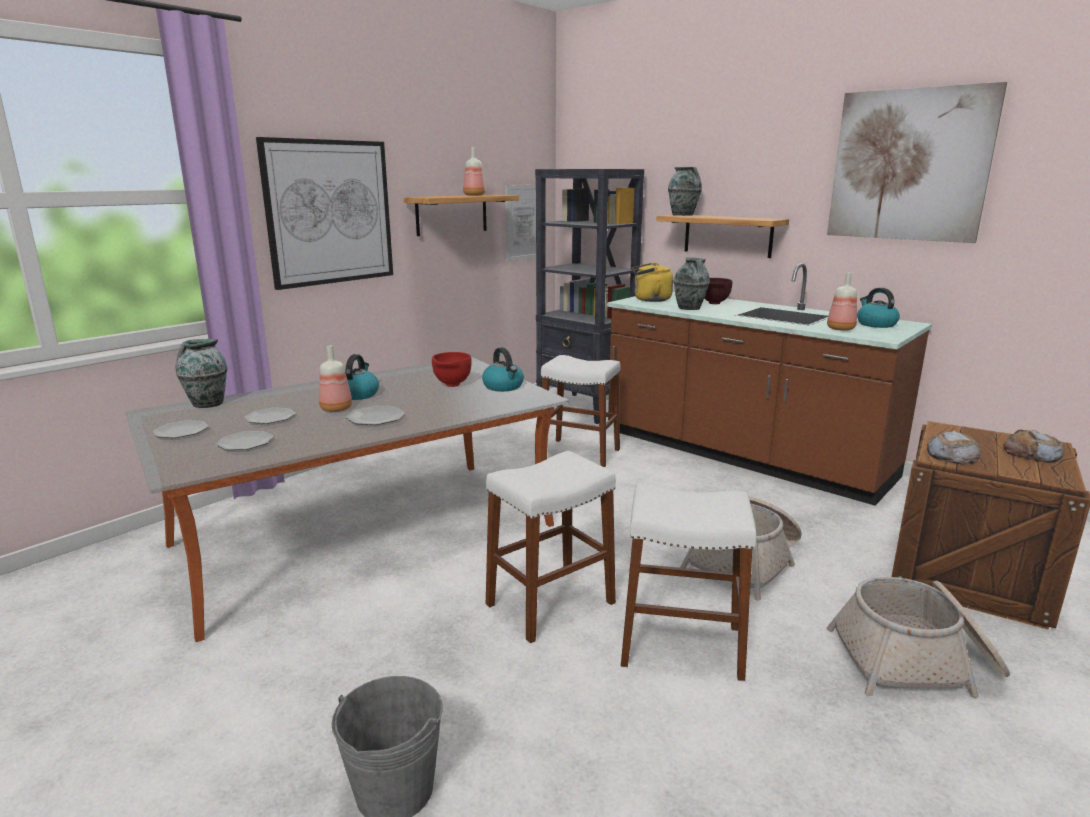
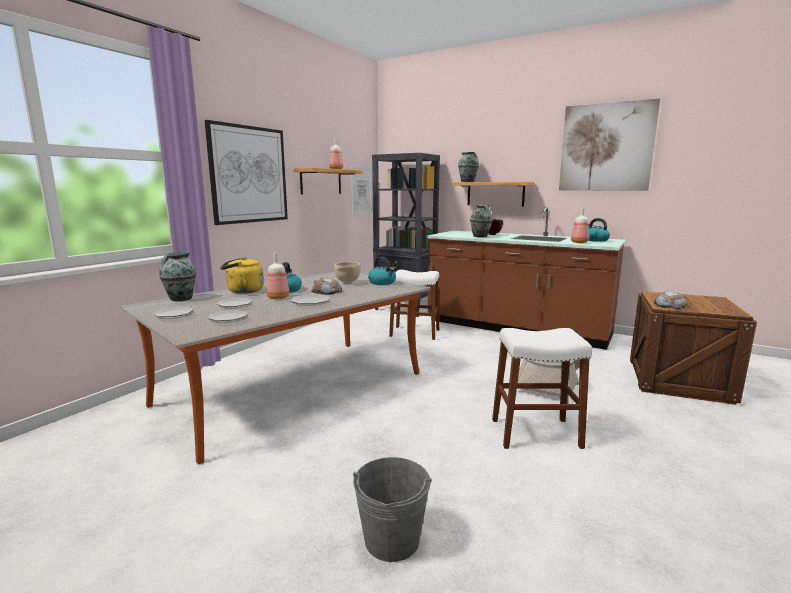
camera: 10 degrees left, 5 degrees down
red bowl [432,352,472,387] -> beige bowl [334,262,361,284]
white stool [486,451,616,643] -> none
yellow kettle [631,262,673,302] -> yellow kettle moved to [220,257,264,294]
basket [826,577,1010,698] -> none
bread [1003,430,1064,463] -> bread moved to [311,277,342,294]

